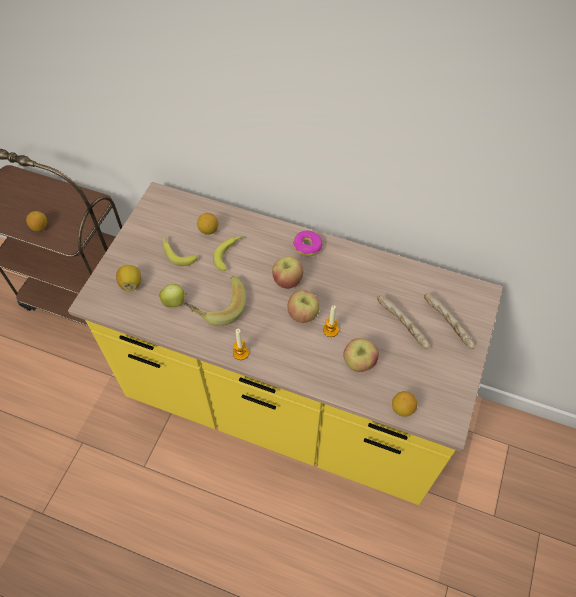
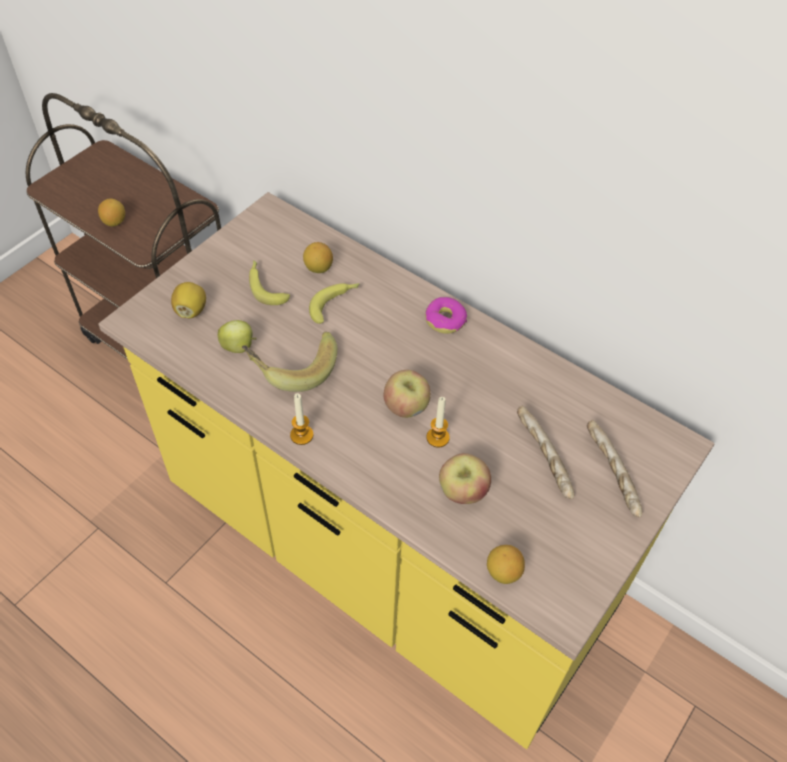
camera: 15 degrees right, 5 degrees down
apple [272,256,304,289] -> none

